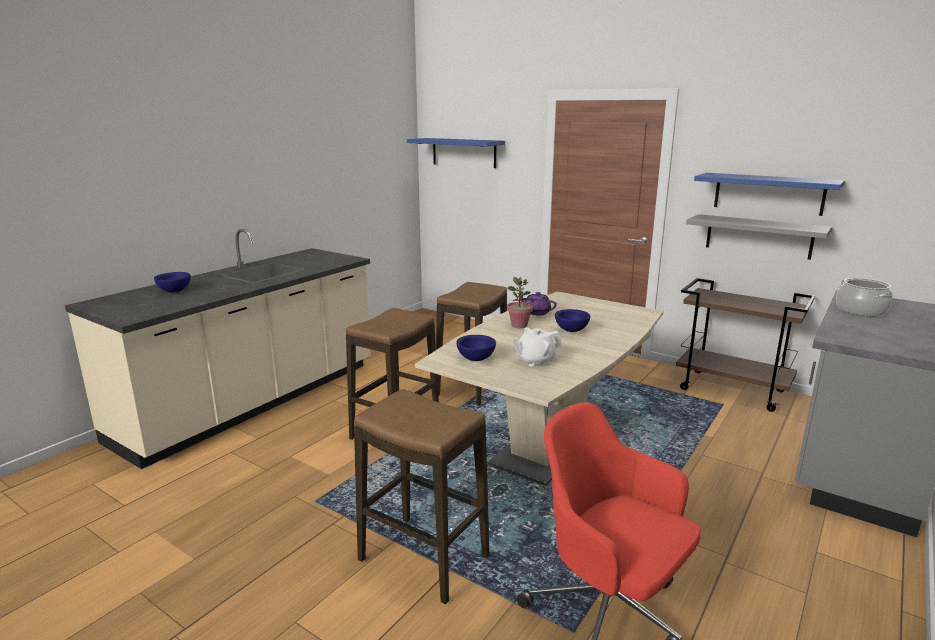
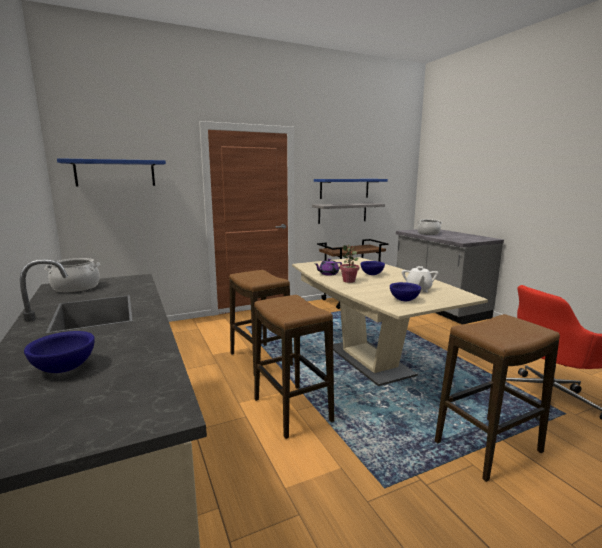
camera: 60 degrees left, 5 degrees down
none -> cooking pot [45,258,101,293]

